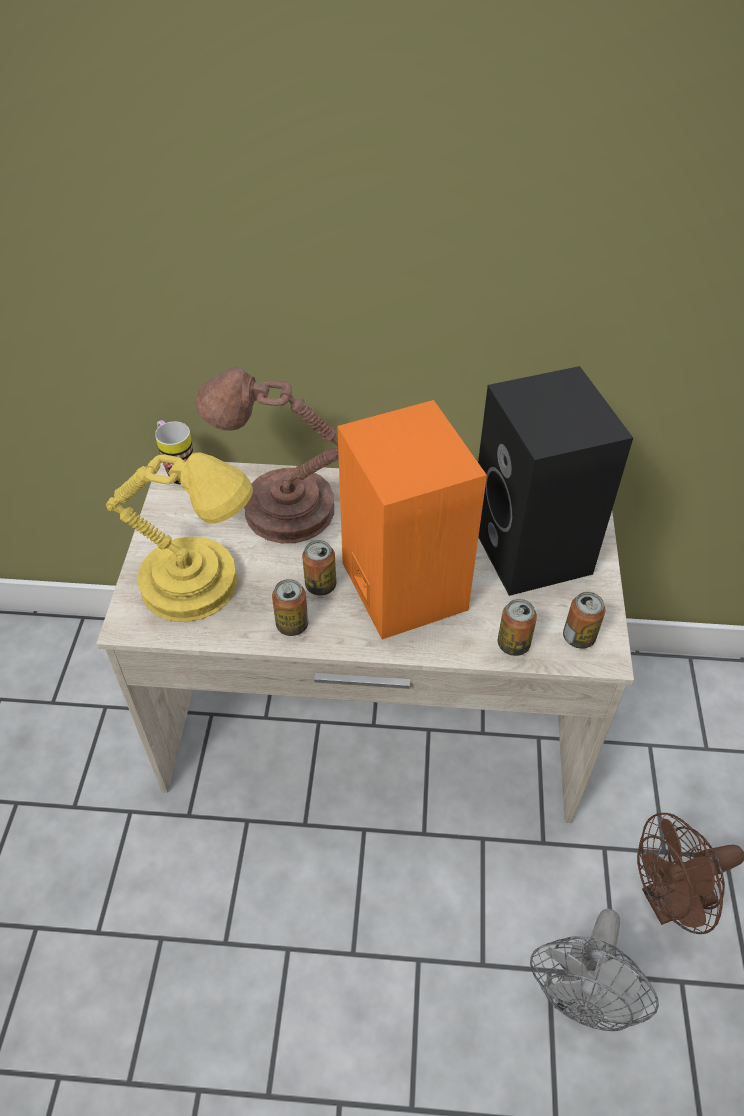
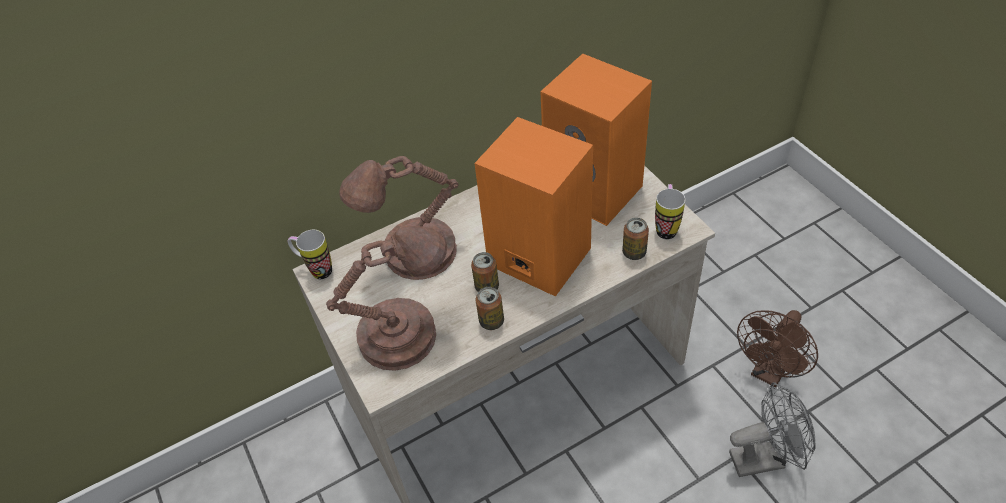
camera: 30 degrees left, 0 degrees up
yellow table lamp [106,453,253,622] -> brown table lamp [326,226,447,371]
black speaker [478,366,633,596] -> orange speaker [540,54,652,226]
grey fan [530,909,659,1031] -> grey fan turned 90 degrees counterclockwise [729,382,816,477]
can [563,592,605,649] -> mug [655,184,685,239]

